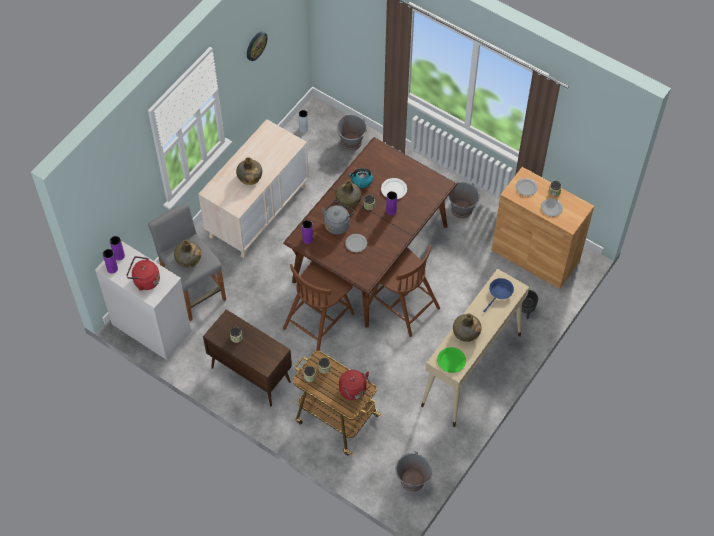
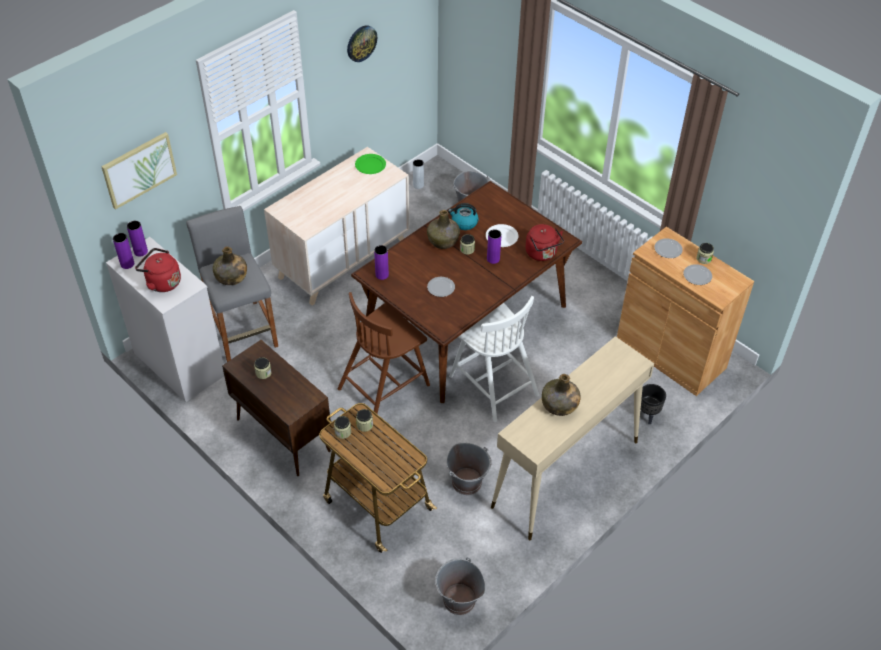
camera: 10 degrees right, 10 degrees down
green bottle [236,157,262,185] -> none
grey kettle [321,200,354,235] -> none
red kettle [339,370,371,400] -> red kettle moved to [526,224,564,261]
brown chair [369,245,440,337] -> white chair [449,296,539,422]
green plate [437,347,466,373] -> green plate moved to [355,154,386,174]
grey bucket [448,182,480,218] -> grey bucket moved to [446,443,492,495]
blue frying pan [483,278,514,313] -> none
none -> picture [101,132,177,210]

